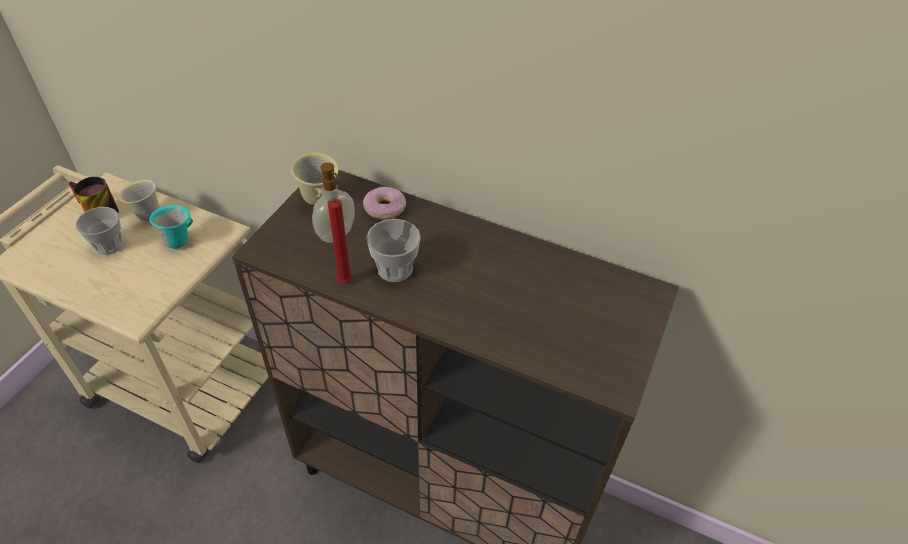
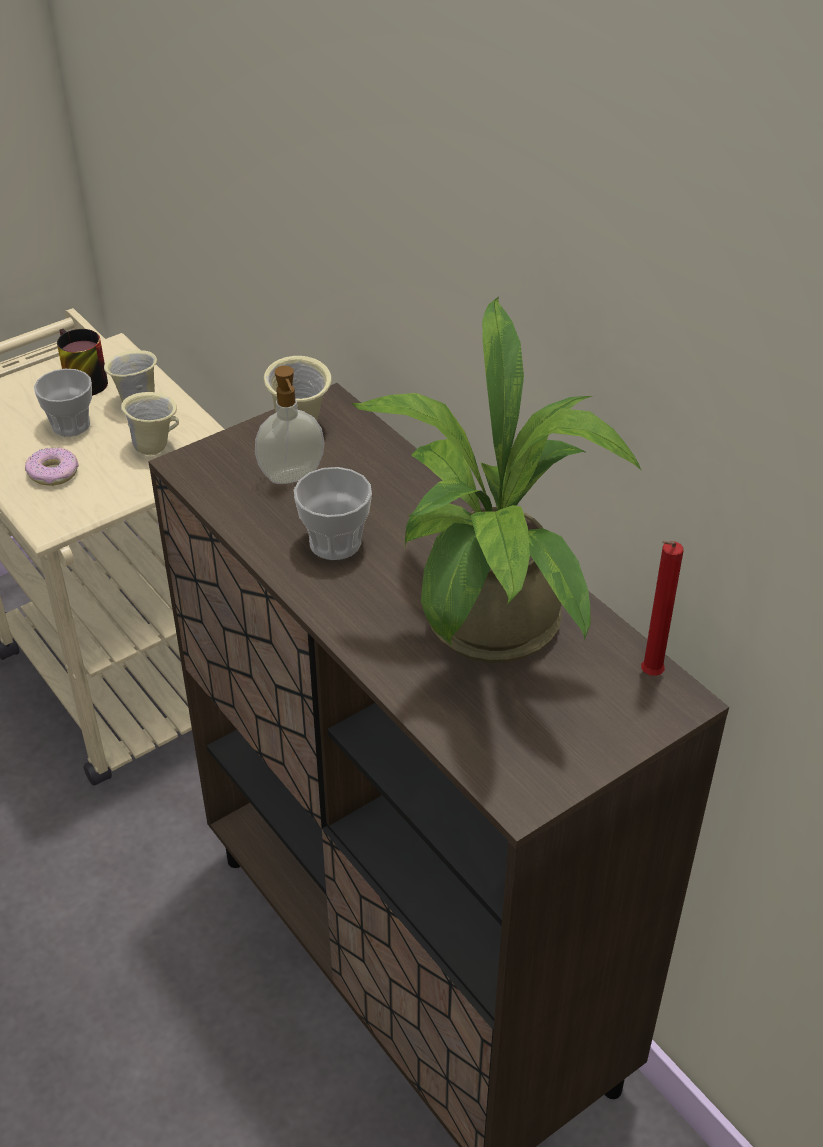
camera: 30 degrees right, 5 degrees down
turquoise mug [150,205,193,249] -> beige mug [121,392,179,455]
red candle [327,199,352,283] -> red candle moved to [641,541,684,676]
donut [363,187,406,219] -> donut moved to [25,447,79,486]
none -> potted plant [352,297,642,663]

